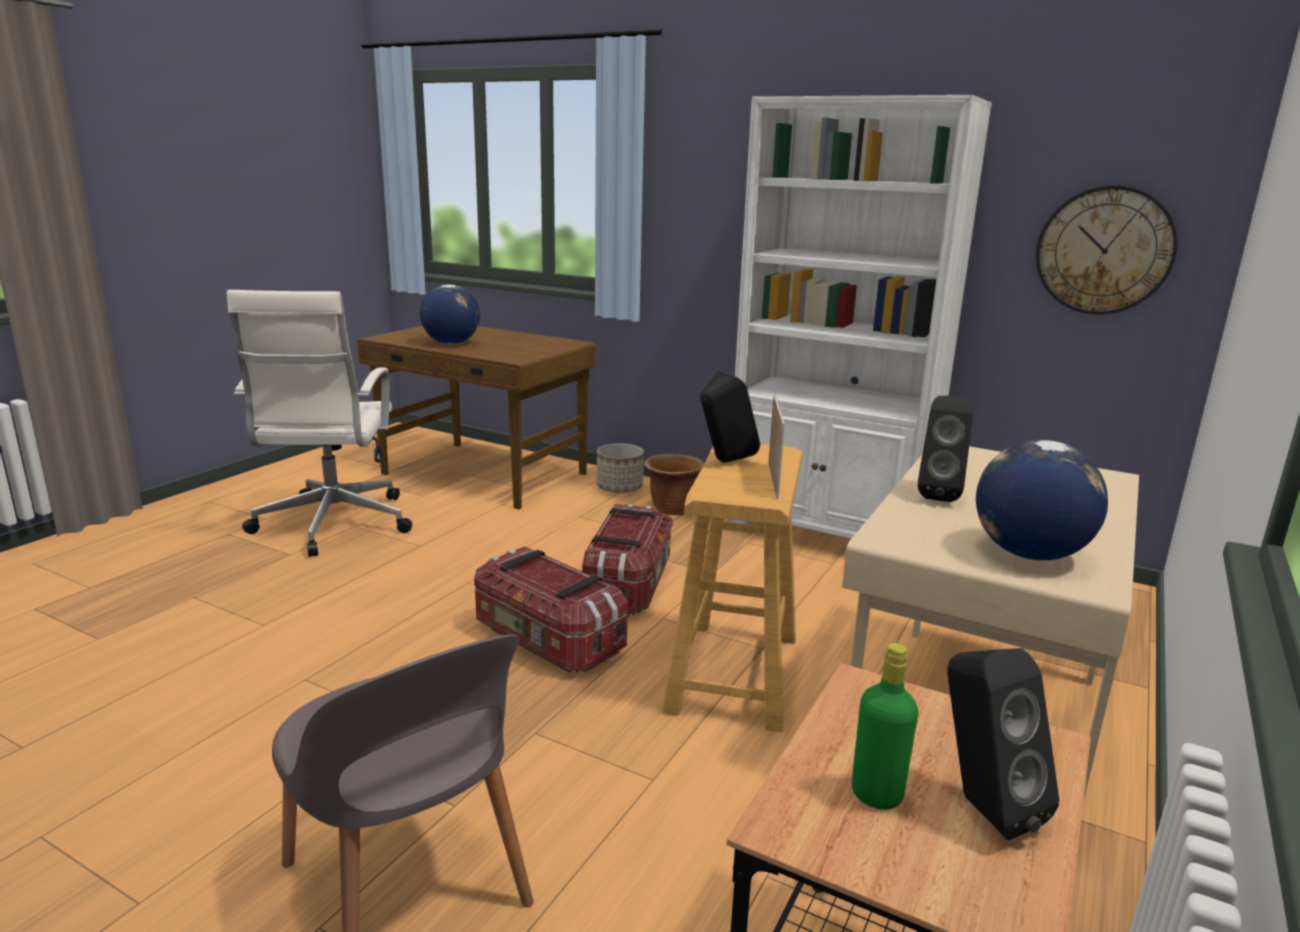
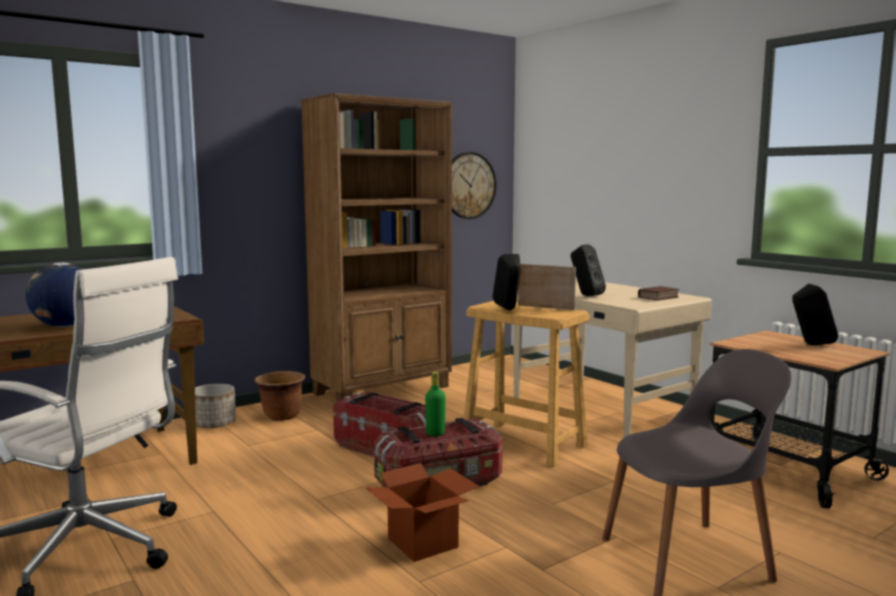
camera: 65 degrees left, 10 degrees down
white bookcase [730,95,992,539] -> brown bookcase [301,93,452,401]
green bottle [852,643,918,810] -> green bottle moved to [425,372,446,436]
globe [976,440,1108,560] -> book [638,286,679,301]
none -> cardboard box [366,463,479,562]

